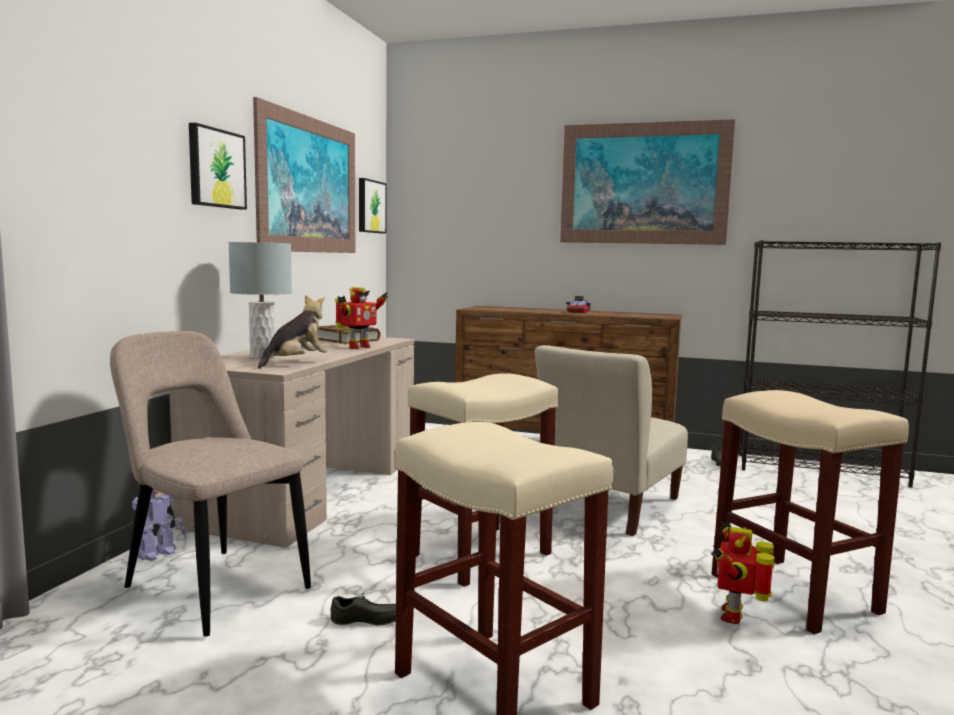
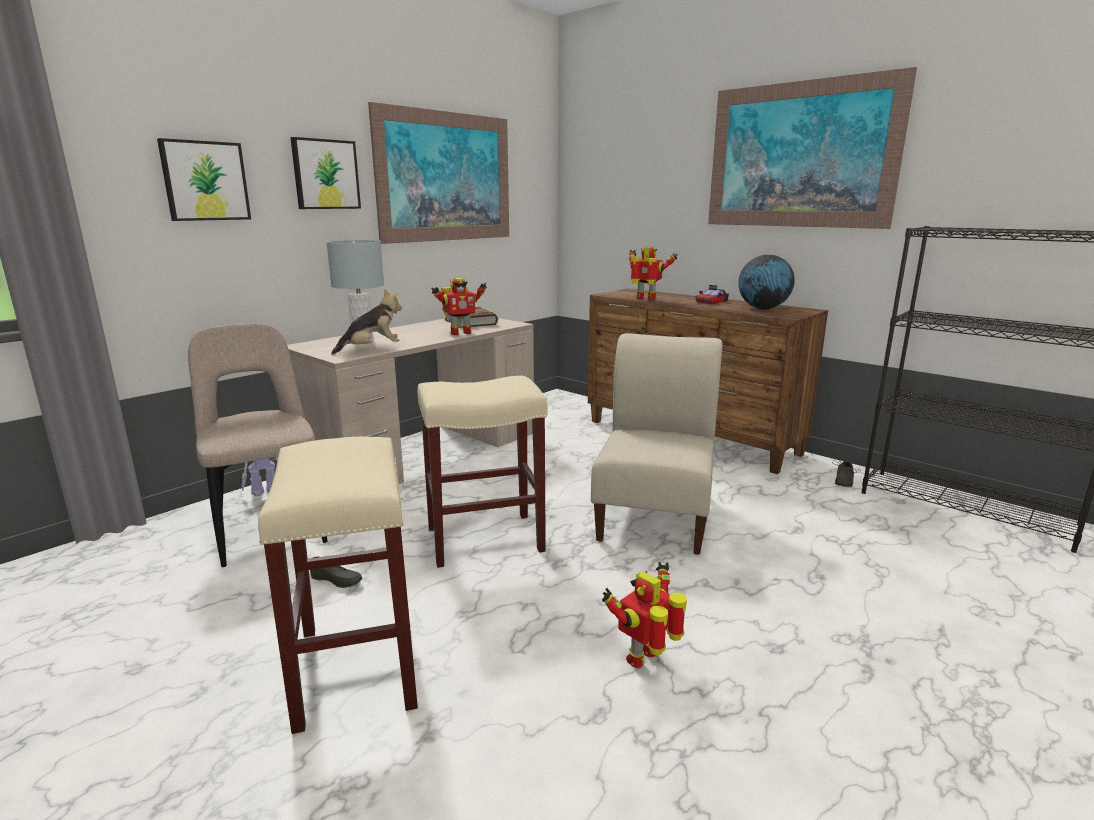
camera: 25 degrees right, 10 degrees up
picture [359,178,387,234] -> picture moved to [157,138,251,221]
beige chair [535,345,688,536] -> beige chair turned 135 degrees clockwise [591,333,723,555]
beige stool [712,390,909,634] -> none
none -> toy robot [629,247,678,300]
none -> globe [738,255,795,310]

